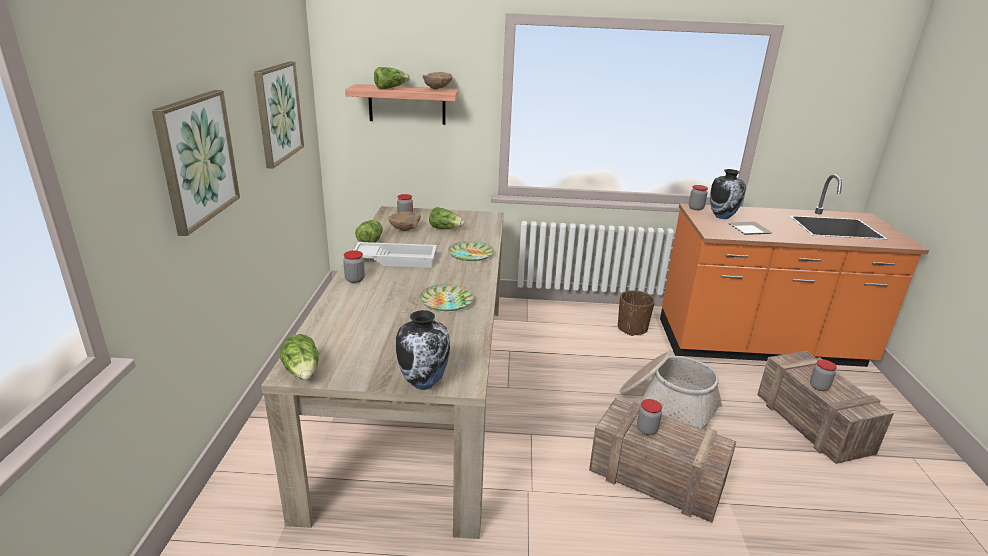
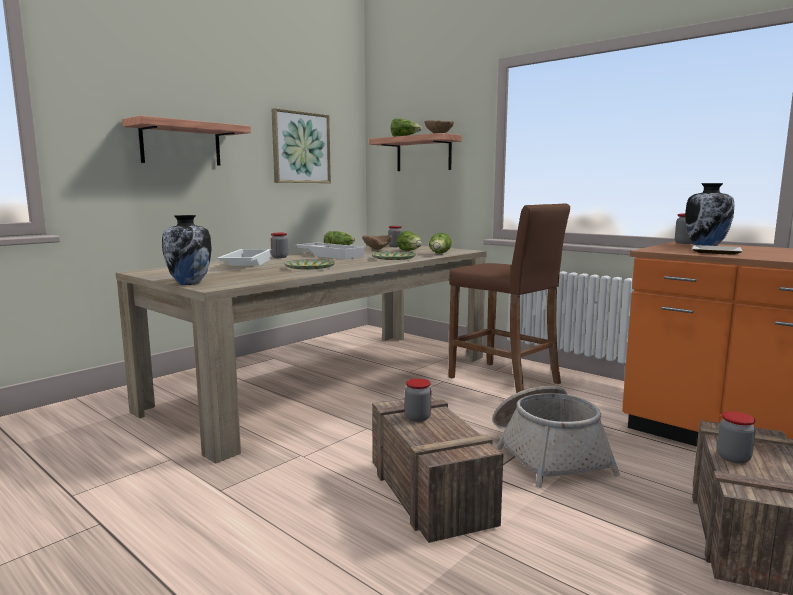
camera: 40 degrees right, 15 degrees down
picture [152,90,240,236] -> shelf [122,116,251,165]
lettuce [280,334,319,380] -> lettuce moved to [429,233,452,253]
brown planter [618,290,655,336] -> none
none -> white tray [217,249,272,266]
none -> brown stool [448,203,570,393]

